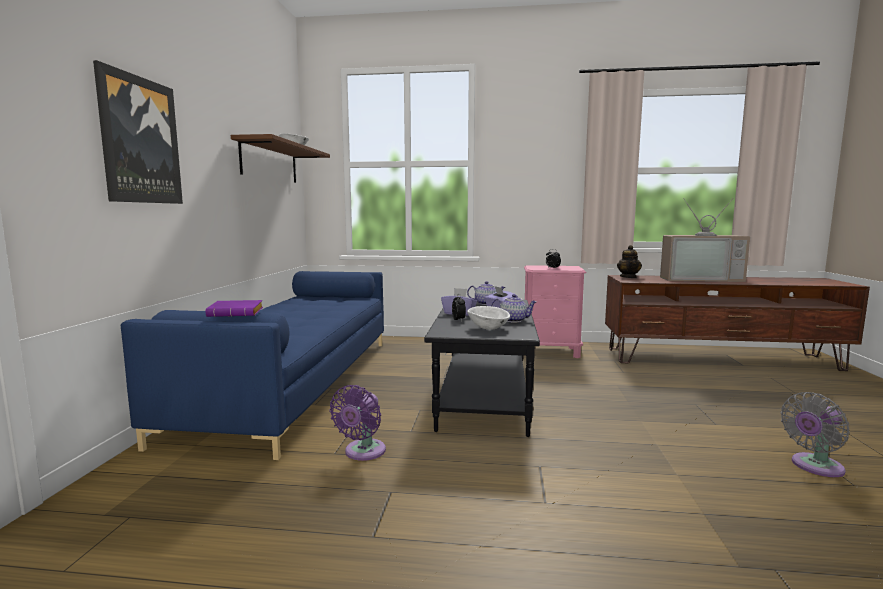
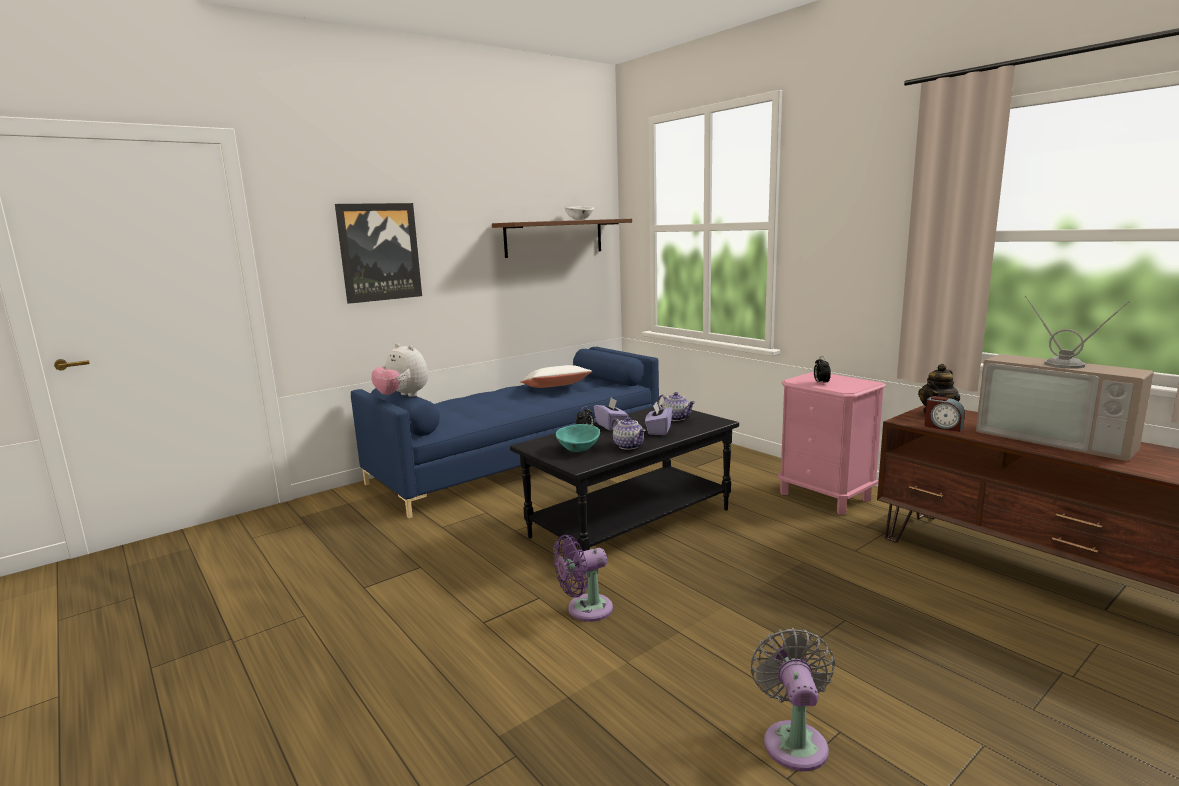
camera: 45 degrees right, 5 degrees up
purple book [206,300,263,317] -> plush toy [371,343,428,397]
purple fan [329,385,386,461] -> purple fan moved to [553,535,613,622]
white bowl [467,306,510,330] -> turquoise bowl [556,424,600,452]
grey fan [781,392,850,477] -> grey fan turned 75 degrees clockwise [750,628,835,771]
none -> white pillow [520,365,592,388]
none -> alarm clock [925,396,965,432]

